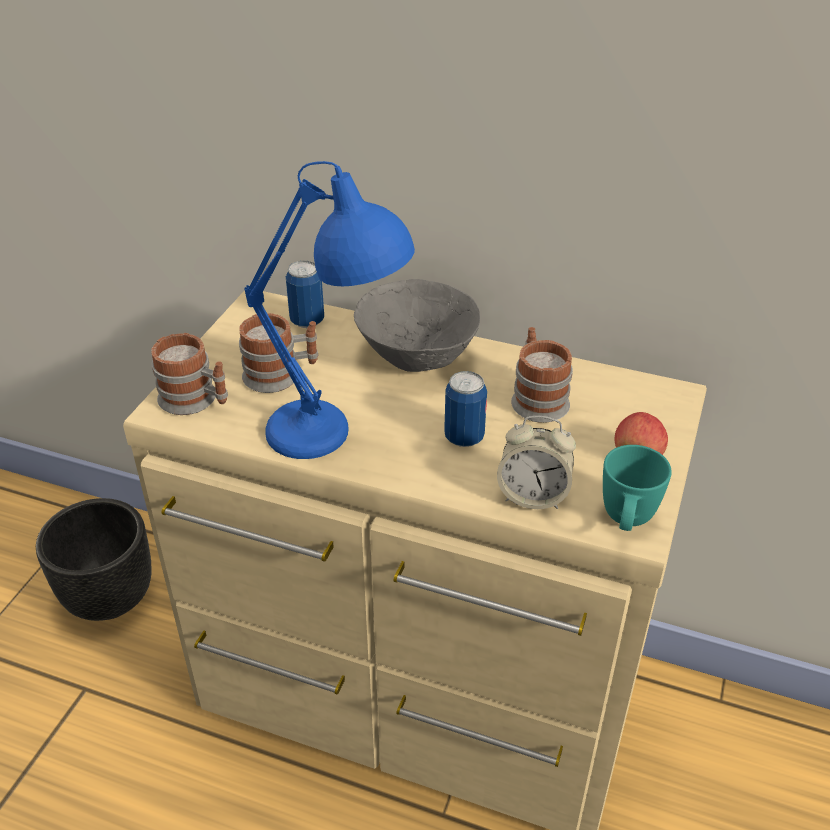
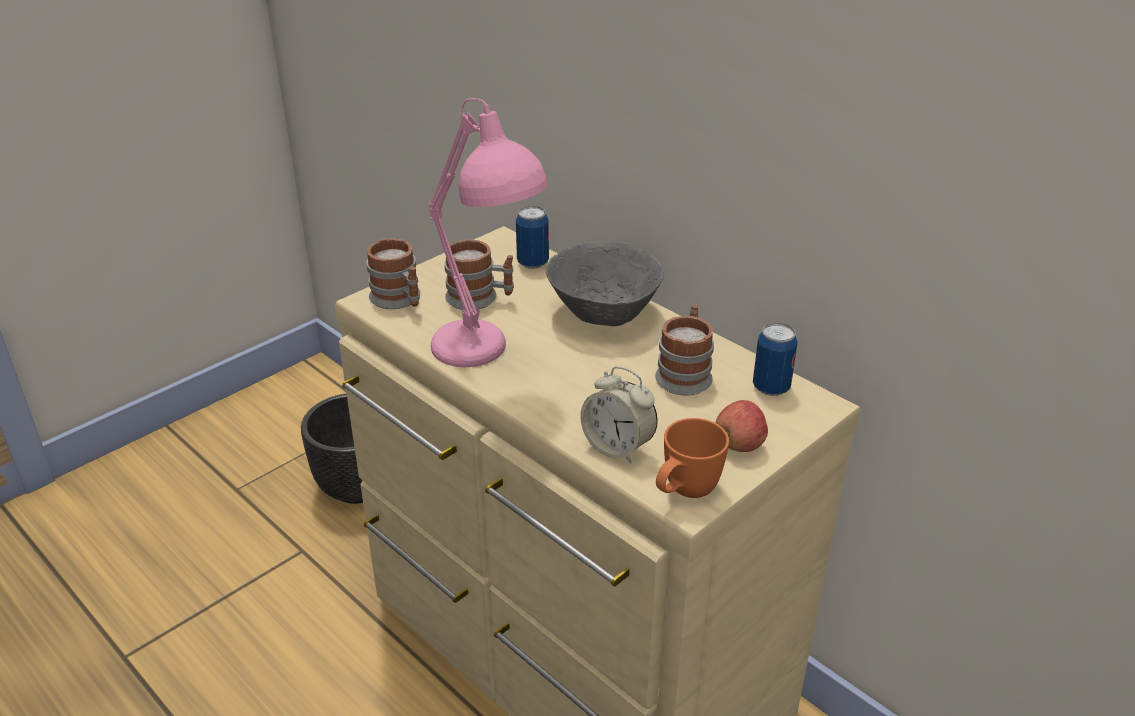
camera: 25 degrees right, 5 degrees down
blue table lamp [244,161,415,459] -> pink table lamp [428,98,548,367]
can [444,371,487,447] -> can moved to [753,323,798,396]
turquoise mug [603,445,672,531] -> orange mug [656,418,729,498]

